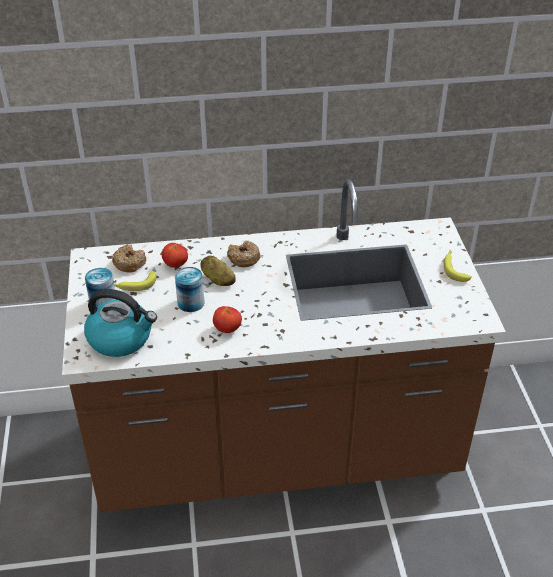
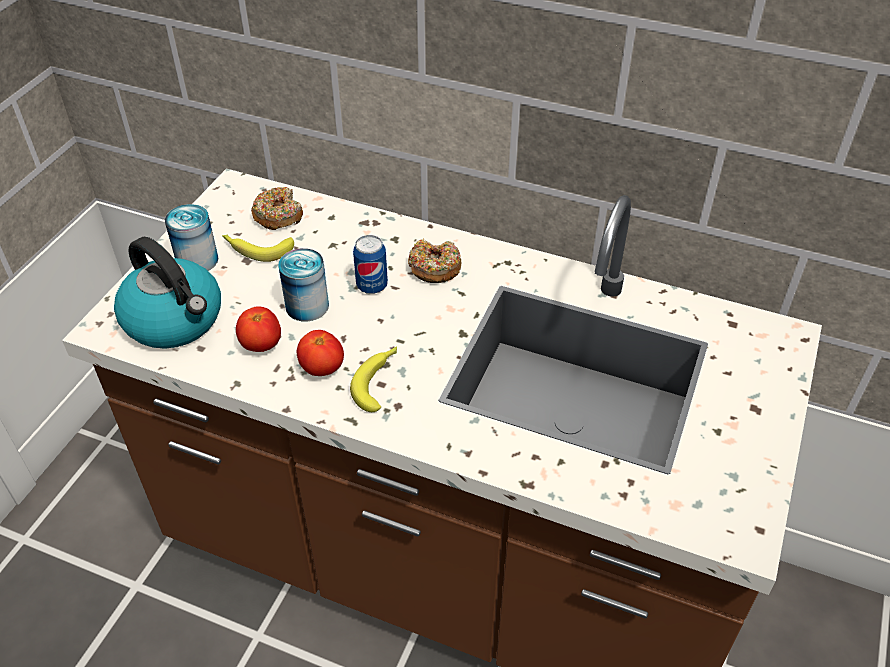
camera: 30 degrees right, 5 degrees up
tomato [162,243,188,268] -> tomato moved to [236,307,281,352]
potato [201,256,236,286] -> can [353,235,388,294]
banana [444,250,472,282] -> banana moved to [350,346,397,412]

